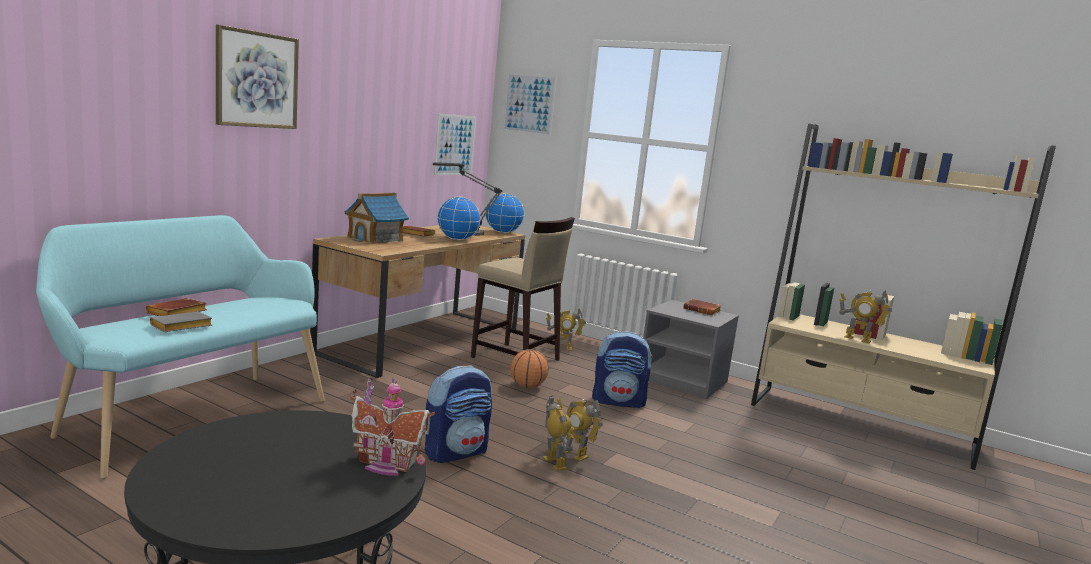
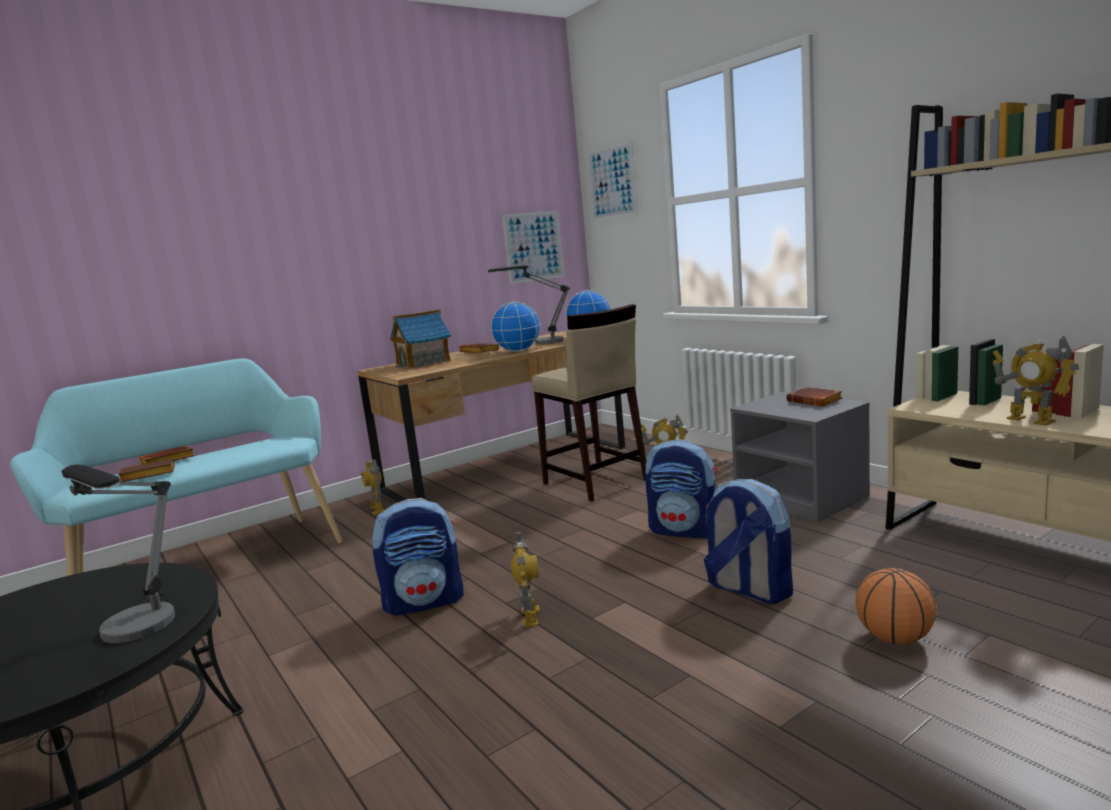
camera: 25 degrees right, 0 degrees up
grey book [150,311,212,332] -> brown book [118,458,175,482]
picture [216,25,299,129] -> none
toy house [350,378,435,476] -> table lamp [61,464,175,643]
basketball [510,349,549,388] -> basketball moved to [856,568,937,644]
toy robot [557,399,603,461] -> toy robot moved to [361,459,385,515]
none -> backpack [704,479,793,604]

